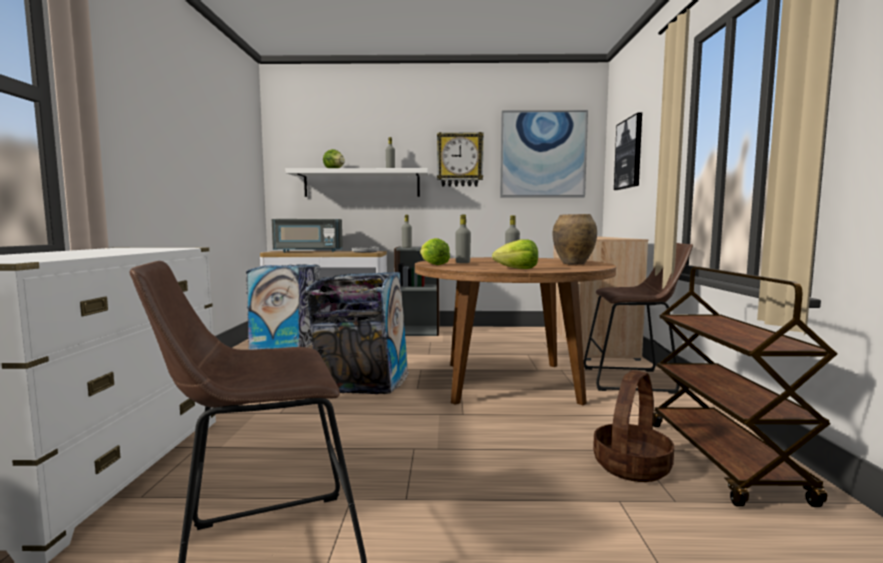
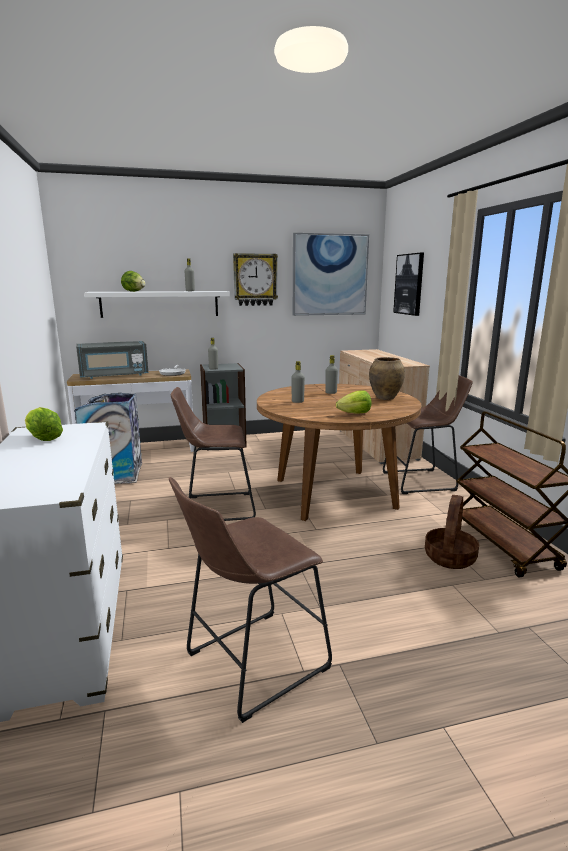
camera: 15 degrees left, 10 degrees up
trash can [305,272,409,394] -> brown stool [171,387,256,521]
lettuce [420,238,450,265] -> lettuce moved to [25,407,63,441]

